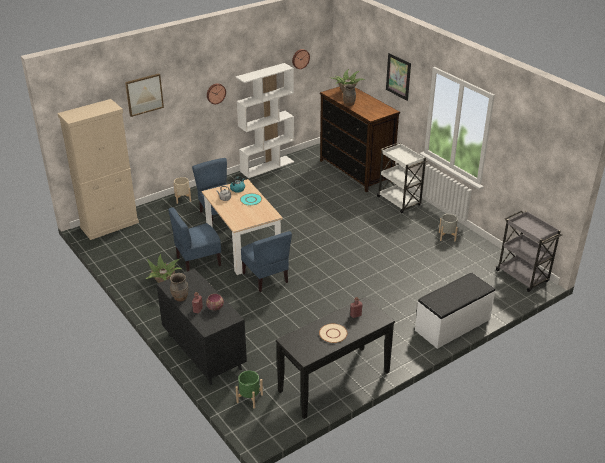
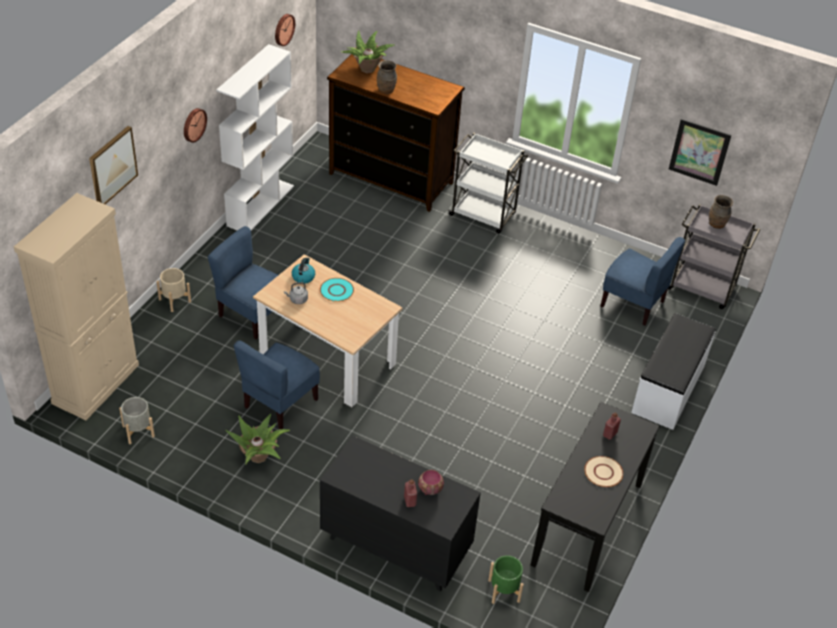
camera: 30 degrees left, 10 degrees up
brown vase [170,273,188,302] -> brown vase moved to [709,195,733,229]
blue chair [241,231,292,292] -> blue chair moved to [600,237,685,326]
picture [386,53,411,101] -> picture moved to [669,119,731,186]
grey planter [439,214,458,241] -> grey planter moved to [119,397,155,444]

